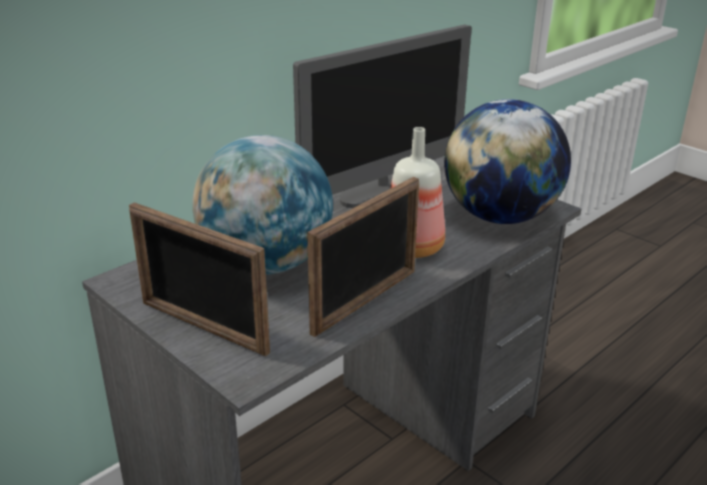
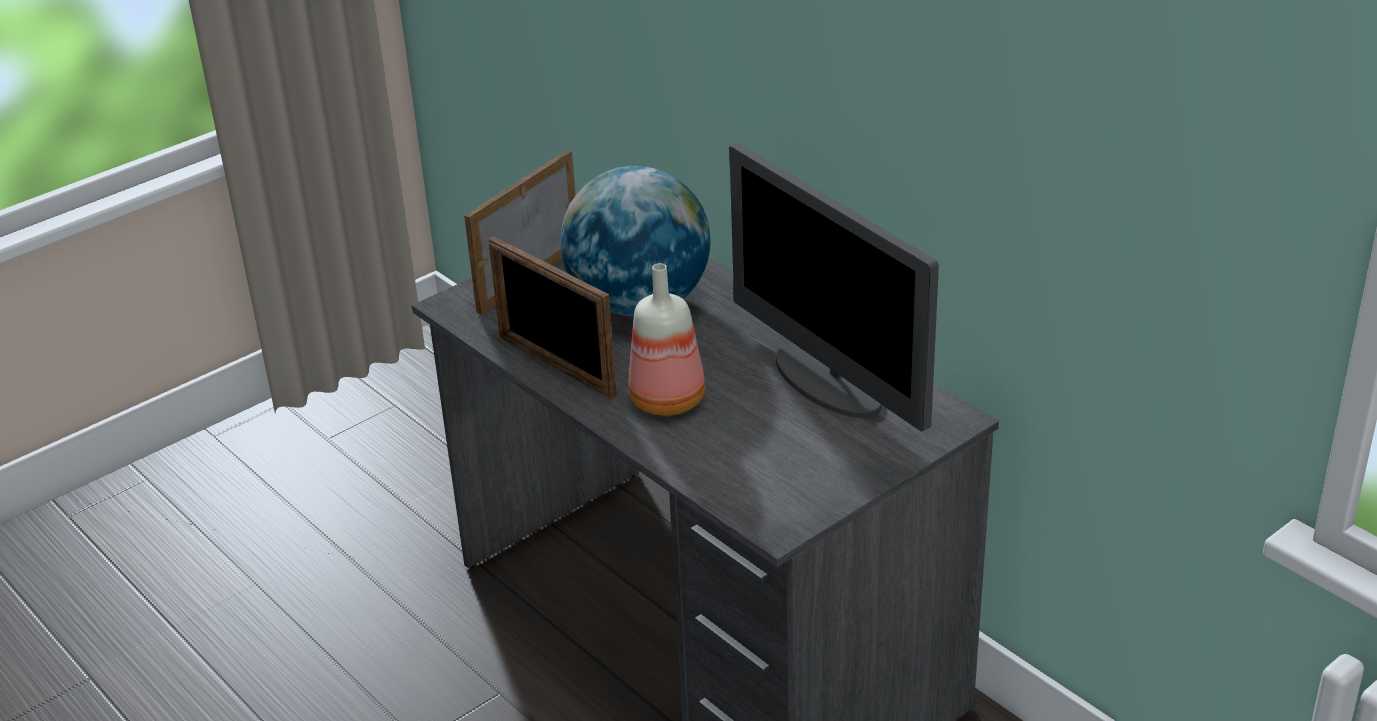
camera: 95 degrees right, 5 degrees up
globe [444,99,571,224] -> none

